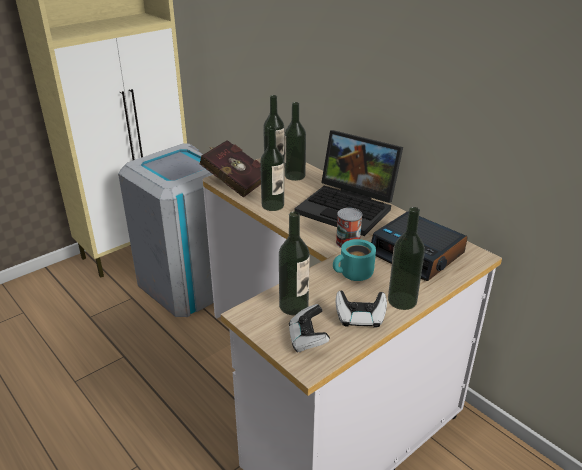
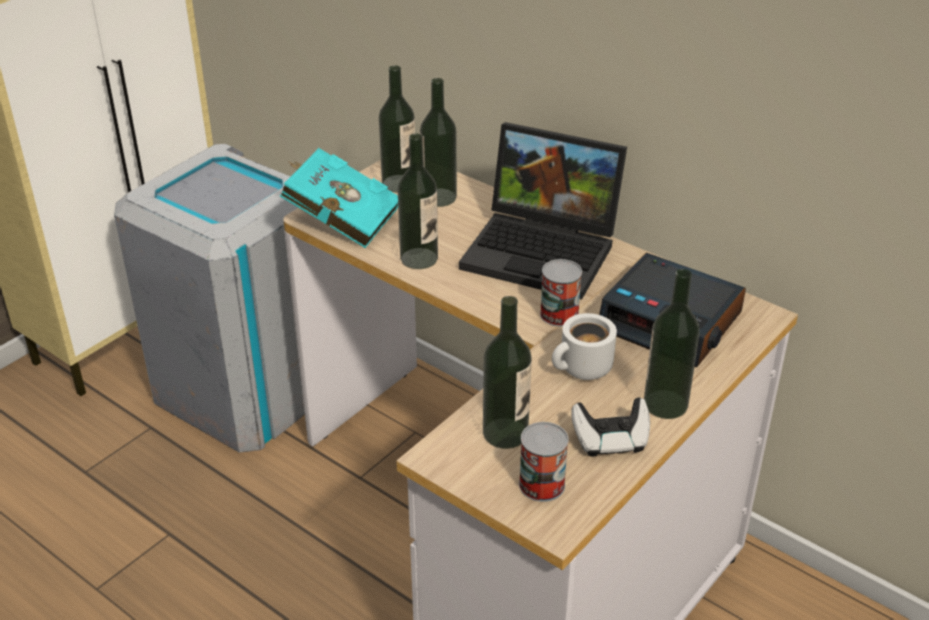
camera: 10 degrees left, 5 degrees up
red book [199,140,261,198] -> turquoise book [280,148,398,248]
game controller [289,304,330,353] -> can [519,422,569,502]
turquoise mug [333,239,376,281] -> white mug [552,313,617,380]

